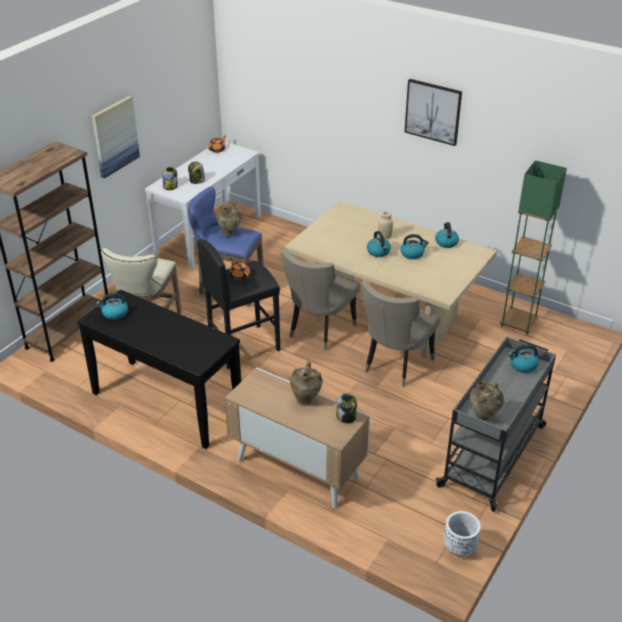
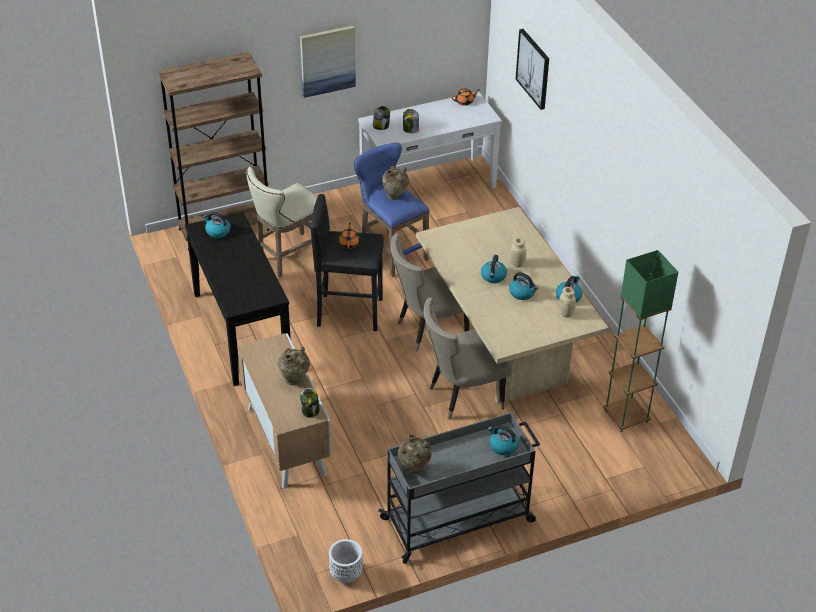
camera: 35 degrees right, 5 degrees up
picture [405,79,462,146] -> picture moved to [516,29,549,110]
none -> beige jar [559,287,576,317]

